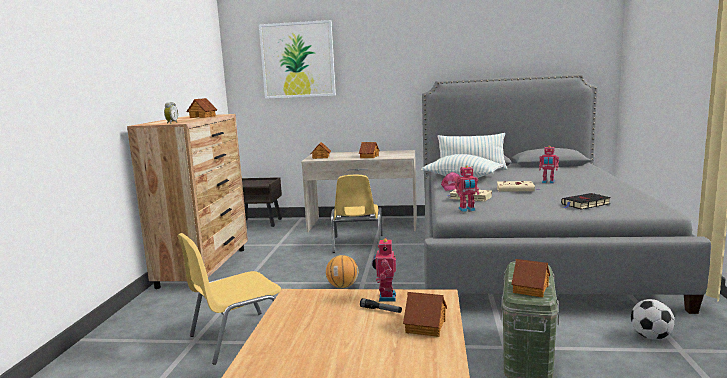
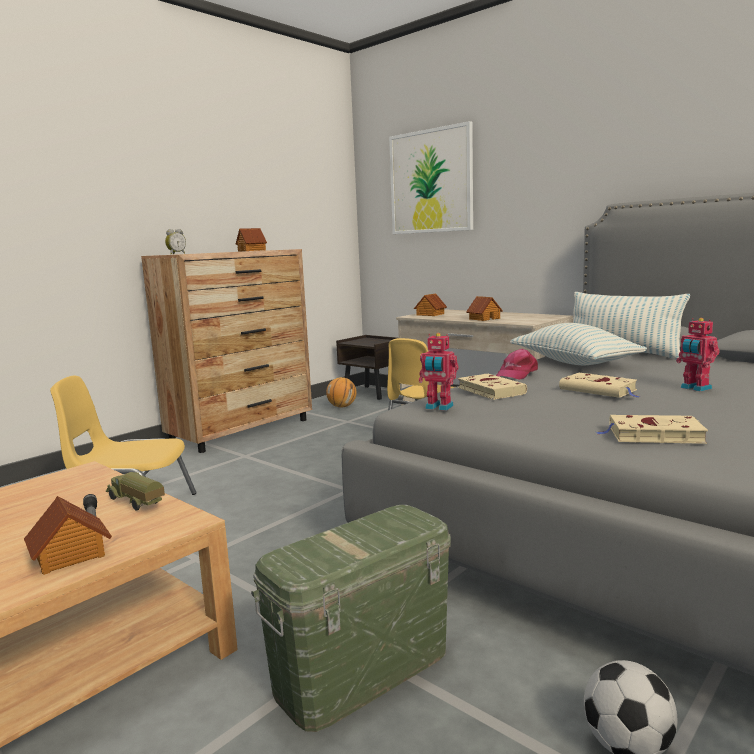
camera: 35 degrees right, 0 degrees up
basketball [326,255,359,288] -> basketball moved to [326,377,357,408]
toy robot [372,237,396,302] -> toy truck [106,472,165,511]
toy house [511,259,550,297] -> none
black book [561,193,611,209] -> beige book [597,415,708,444]

